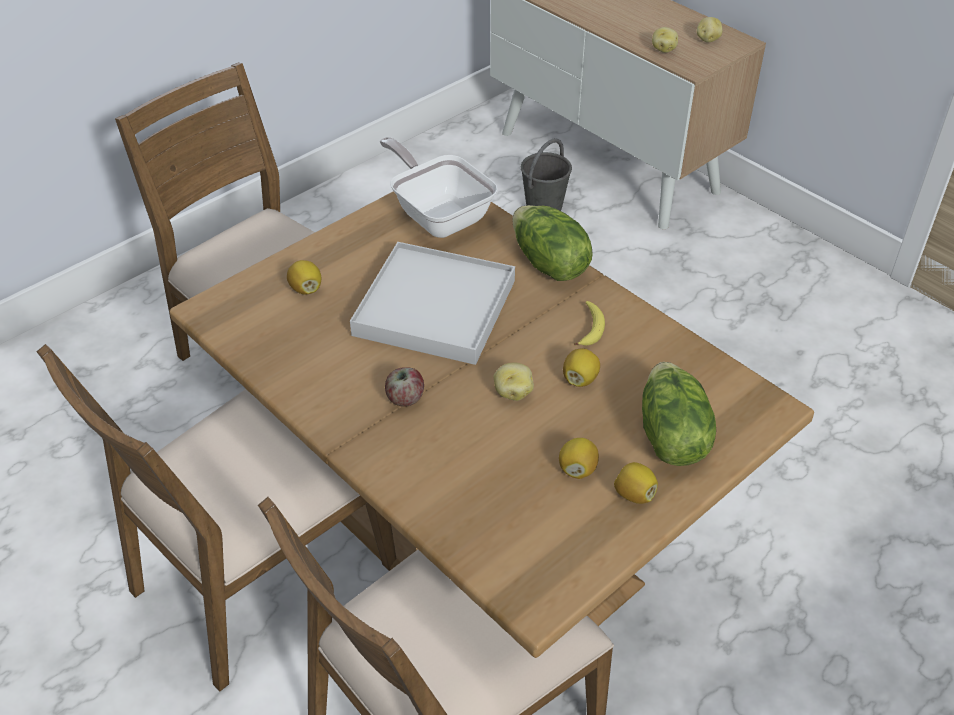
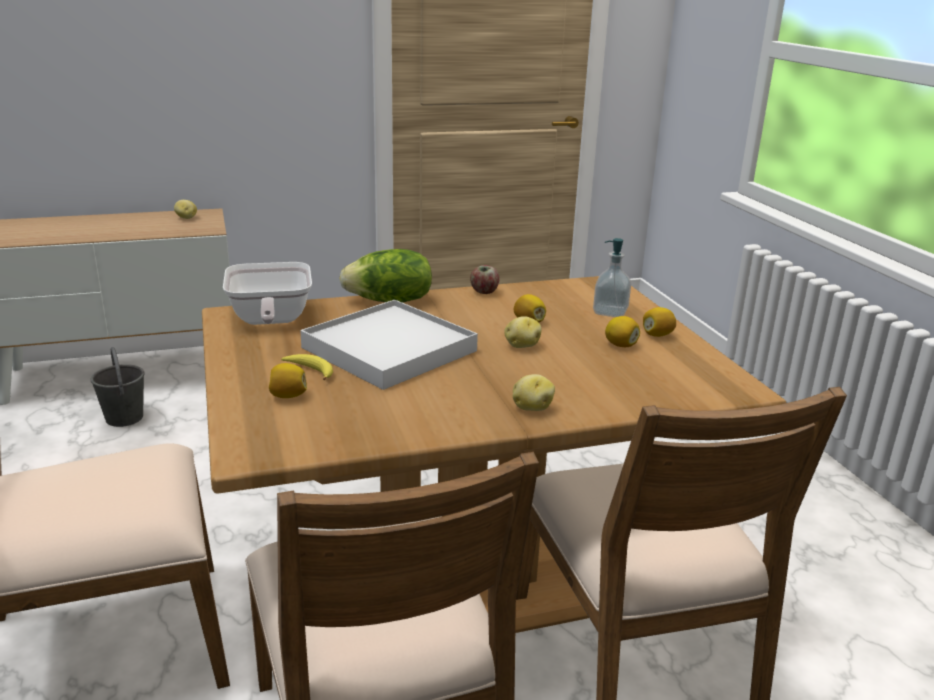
camera: 65 degrees left, 20 degrees down
frying pan [380,137,498,238] -> frying pan turned 90 degrees counterclockwise [223,262,312,325]
apple [385,367,424,407] -> apple moved to [470,265,499,294]
banana [574,301,605,346] -> banana moved to [281,354,333,380]
lettuce [642,362,716,466] -> soap dispenser [593,238,631,317]
potato [652,27,678,53] -> potato moved to [513,374,555,411]

